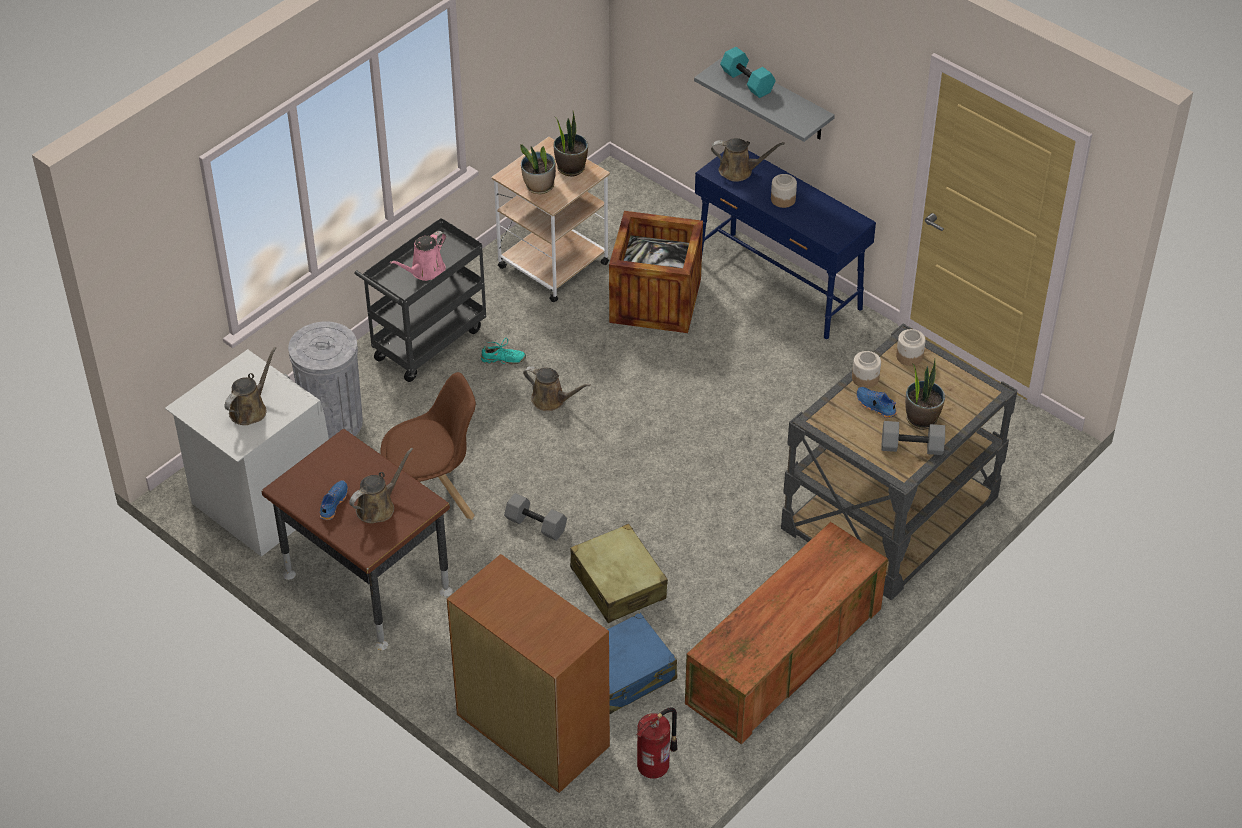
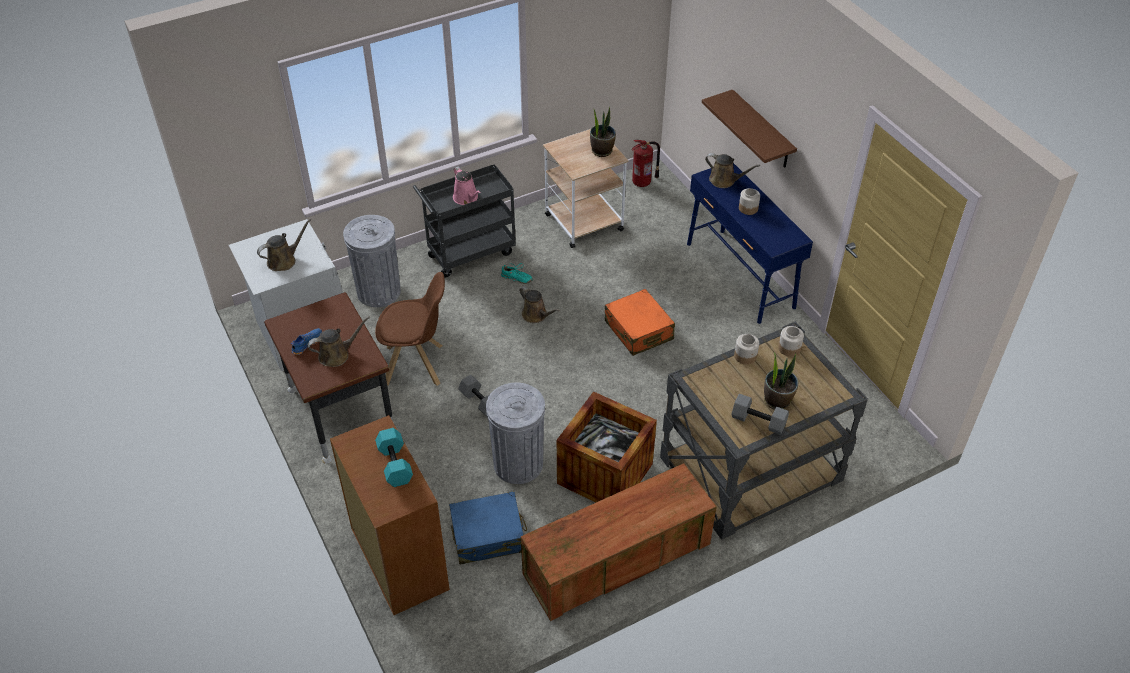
camera: 20 degrees right, 0 degrees up
pink watering can [390,231,446,281] -> pink watering can turned 90 degrees counterclockwise [453,167,480,205]
potted plant [520,144,556,194] -> none
beige suitcase [570,524,668,623] -> grey trash can [486,383,545,484]
crate [609,211,703,333] -> crate moved to [557,391,657,503]
fire extinguisher [636,707,678,779] -> fire extinguisher moved to [631,140,660,187]
grey shelf [694,57,835,142] -> brown shelf [702,90,797,167]
turquoise dumbbell [720,47,776,98] -> turquoise dumbbell moved to [375,428,413,487]
blue shoe [857,387,897,418] -> none
none -> orange suitcase [605,289,675,356]

